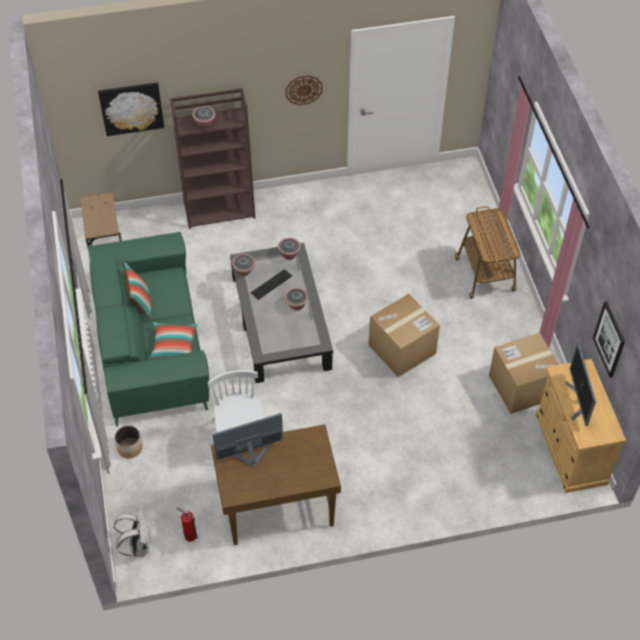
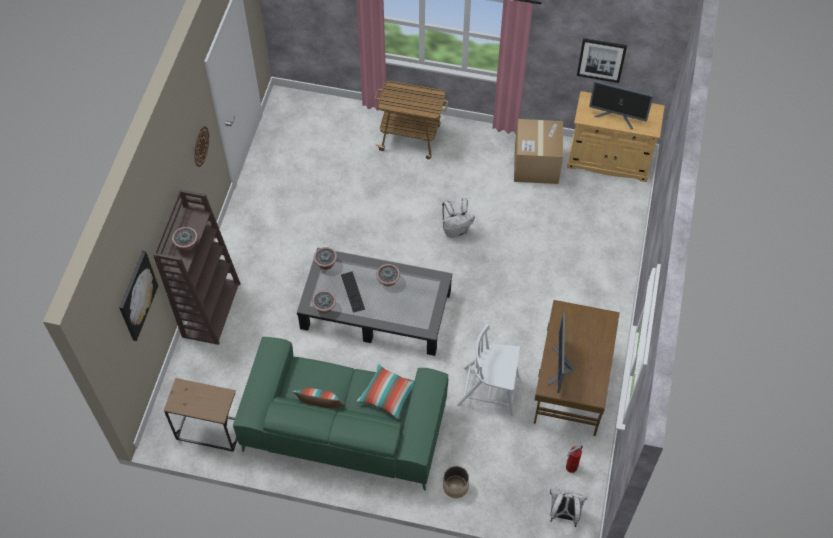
camera: 65 degrees left, 5 degrees up
cardboard box [368,294,440,377] -> white backpack [442,198,475,237]

